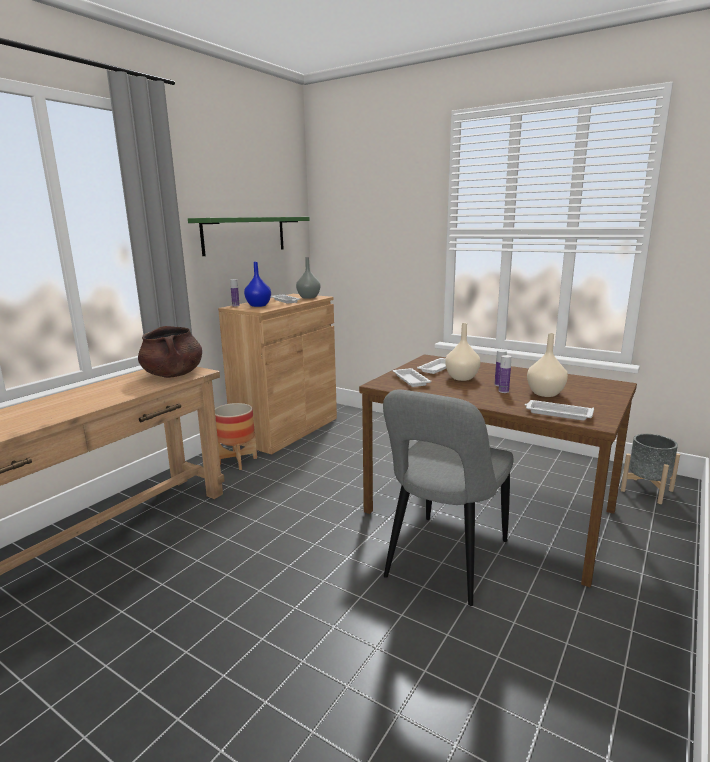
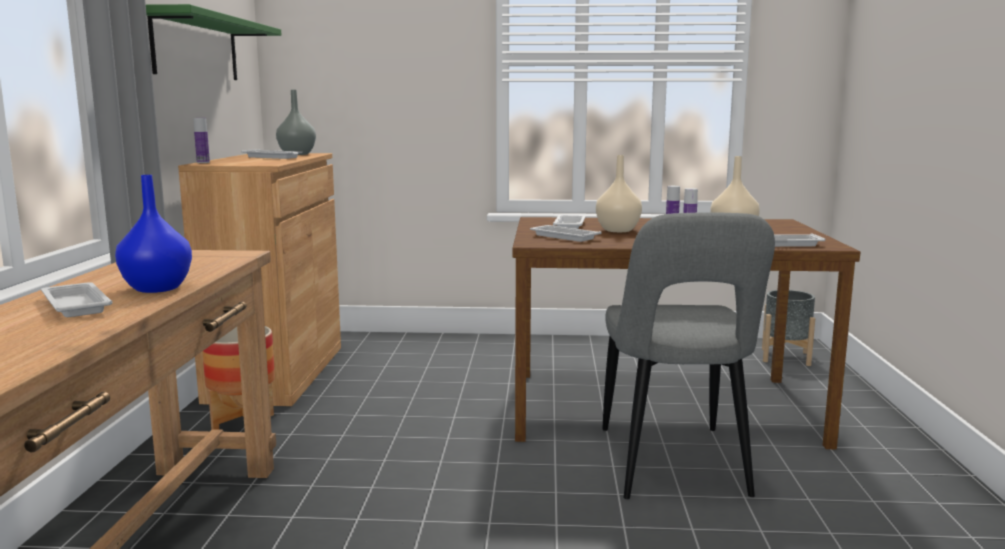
camera: 30 degrees left, 5 degrees down
brown cooking pot [138,326,202,378] -> none
blue vase [244,262,271,307] -> blue vase moved to [115,175,192,293]
none -> white tray [41,282,112,317]

